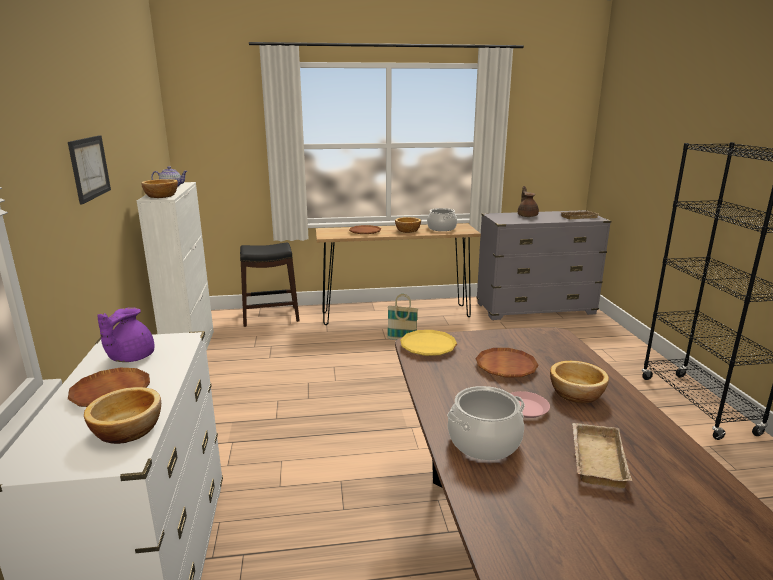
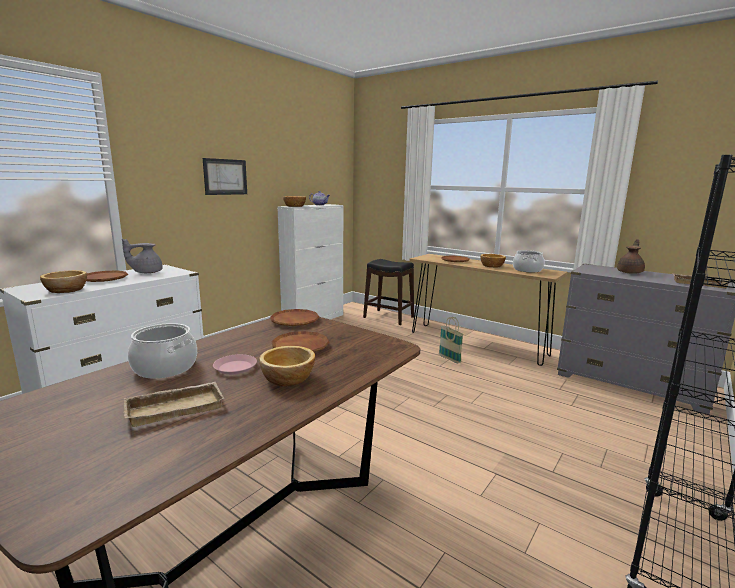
camera: 45 degrees right, 5 degrees down
purple teapot [97,307,154,362] -> grey teapot [122,239,163,273]
yellow plate [400,330,457,356] -> brown plate [270,309,319,326]

